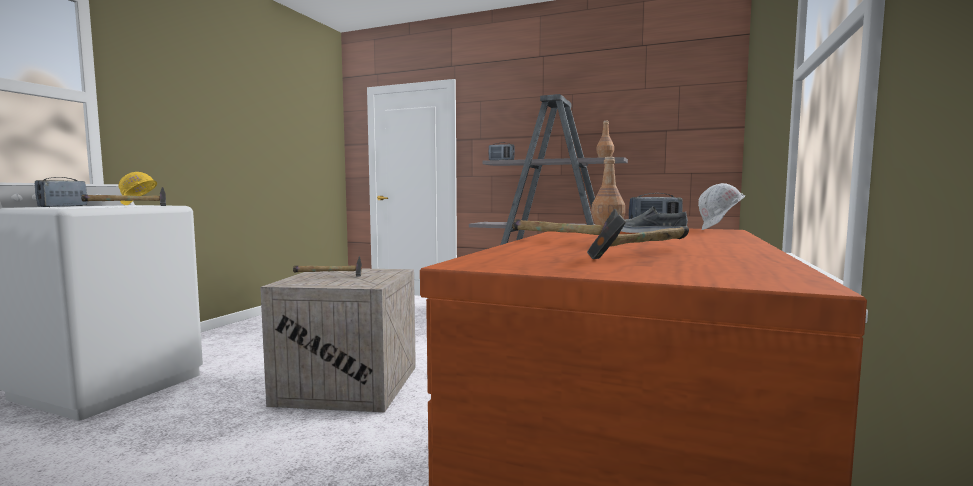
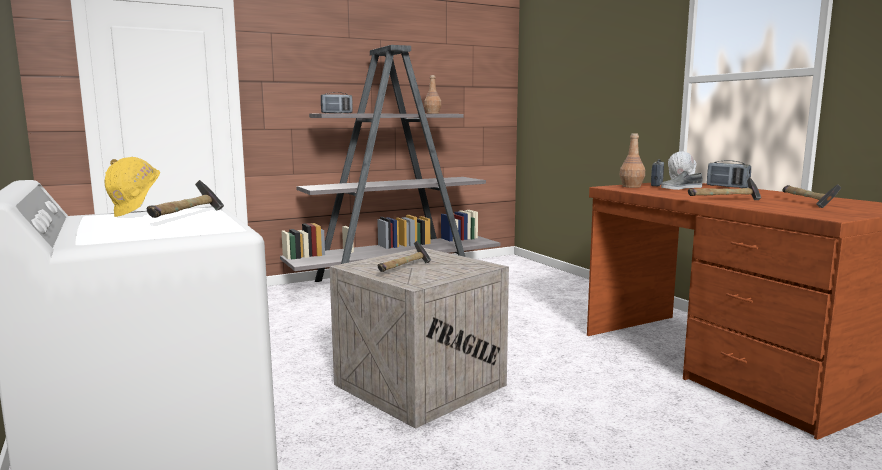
camera: 50 degrees left, 5 degrees up
radio [35,177,87,207] -> radio moved to [707,160,751,188]

